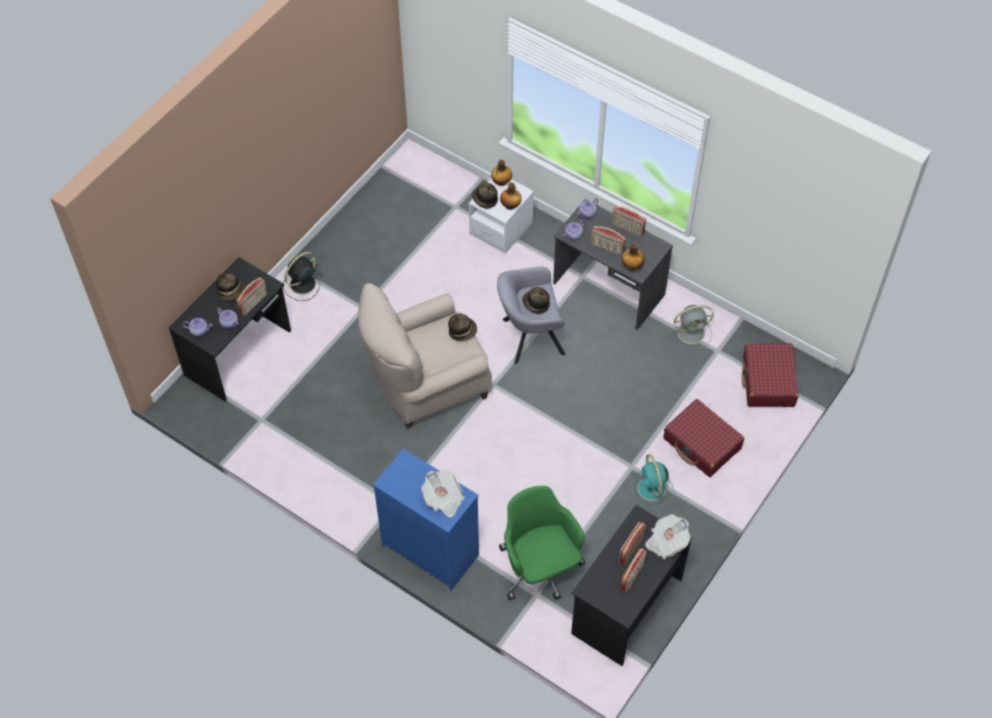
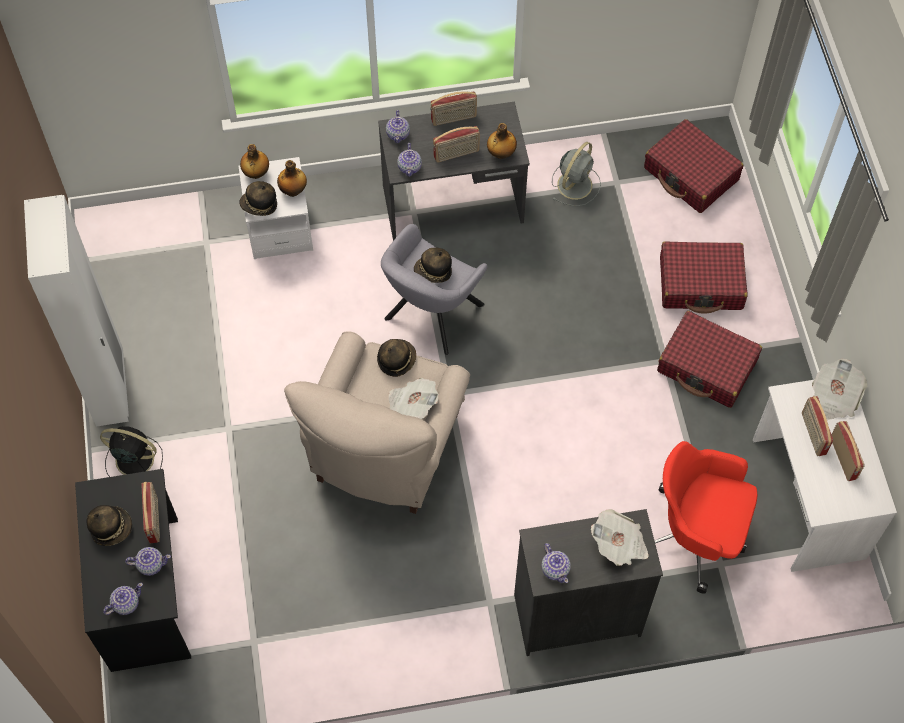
camera: 45 degrees left, 5 degrees up
black fan [283,252,323,301] -> black fan turned 105 degrees clockwise [100,426,163,477]
blue dresser [373,448,479,590] -> black dresser [514,509,663,656]
green office chair [499,486,585,600] -> red office chair [654,441,758,594]
black desk [571,505,692,666] -> white desk [753,380,897,572]
turquoise fan [631,454,674,508] -> red suitcase [657,311,762,408]
none -> white wardrobe [24,195,129,427]
none -> newspaper [389,378,439,419]
none -> teapot [541,543,571,583]

